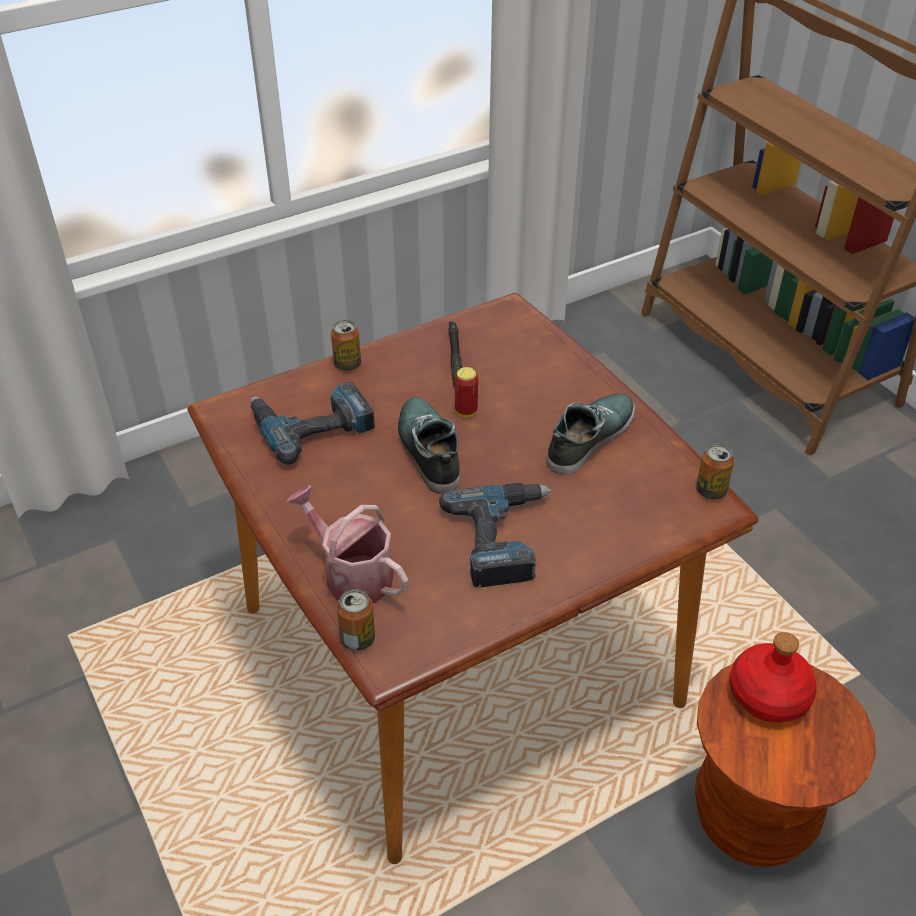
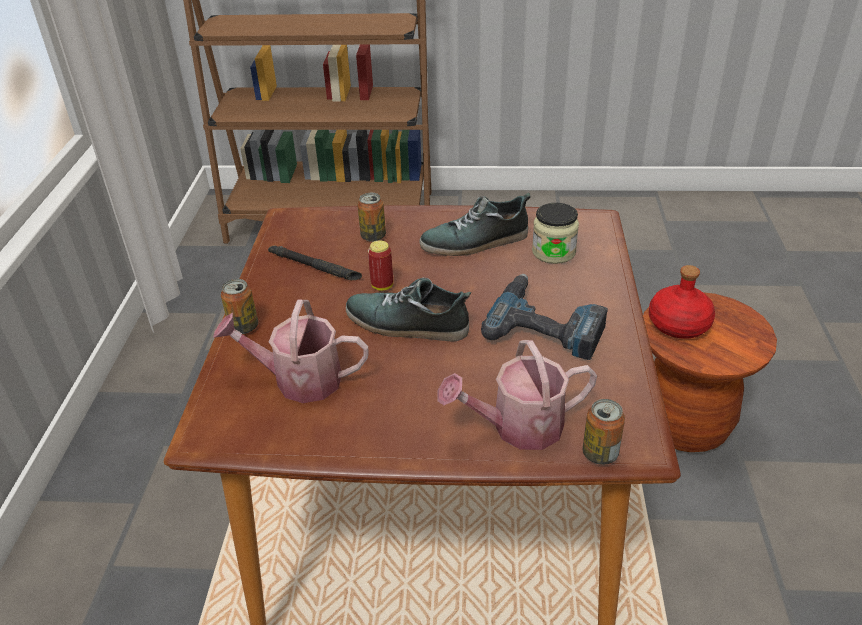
camera: 55 degrees left, 5 degrees down
power drill [251,381,375,464] -> watering can [213,299,368,403]
shoe [547,393,635,475] -> shoe turned 90 degrees counterclockwise [419,193,531,256]
can [696,444,734,500] -> can moved to [357,193,386,242]
none -> jar [532,203,579,264]

